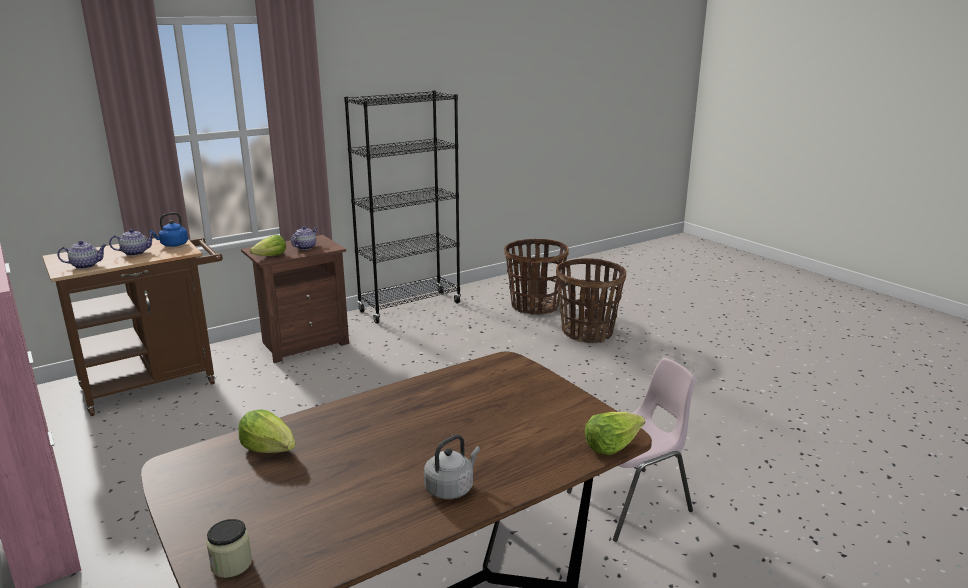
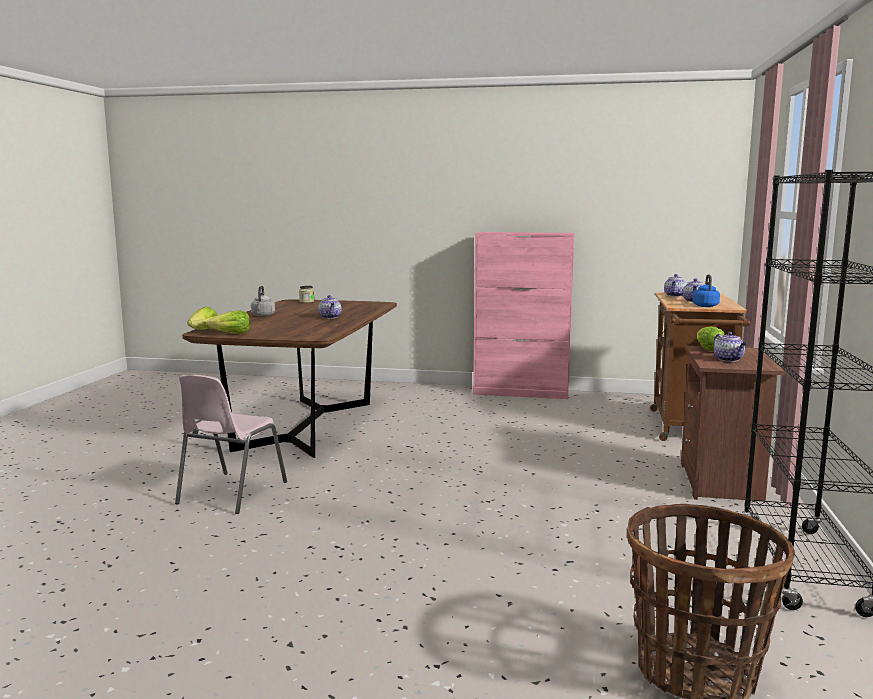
camera: 135 degrees right, 10 degrees down
lettuce [238,409,296,453] -> lettuce moved to [207,310,250,334]
basket [556,258,626,343] -> none
none -> teapot [318,295,341,319]

